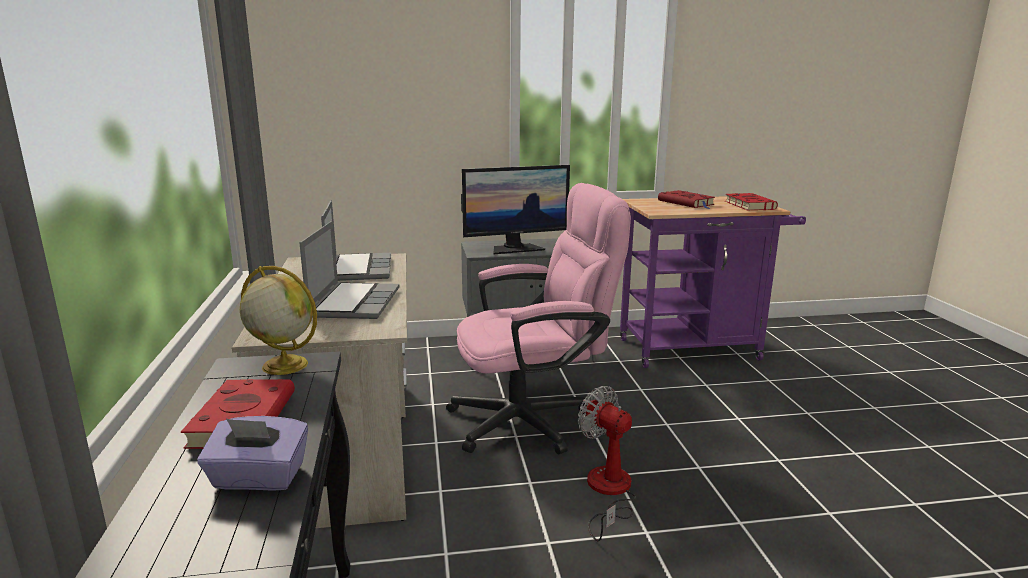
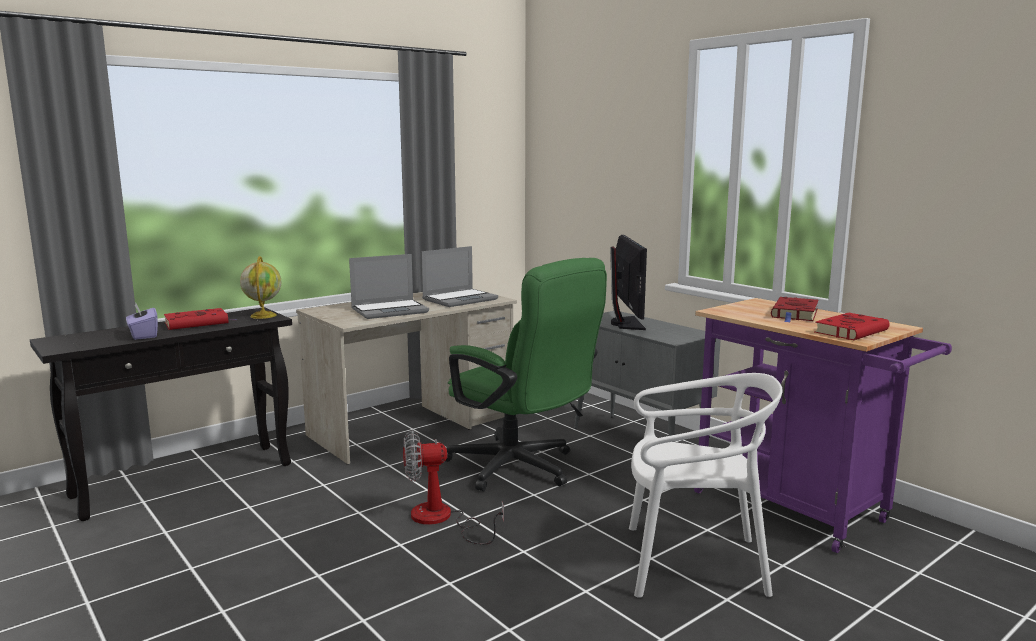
camera: 60 degrees right, 5 degrees down
pink office chair [446,183,631,454] -> green office chair [445,258,607,491]
monitor [461,165,570,254] -> monitor turned 135 degrees counterclockwise [610,235,647,330]
fan [578,386,636,541] -> fan turned 120 degrees counterclockwise [403,430,504,545]
none -> white chair [629,373,782,598]

